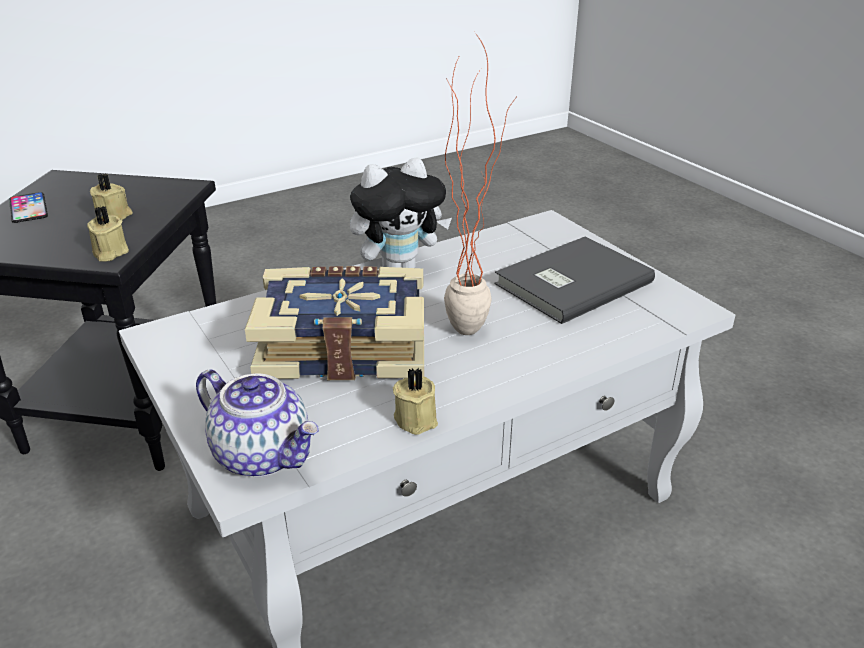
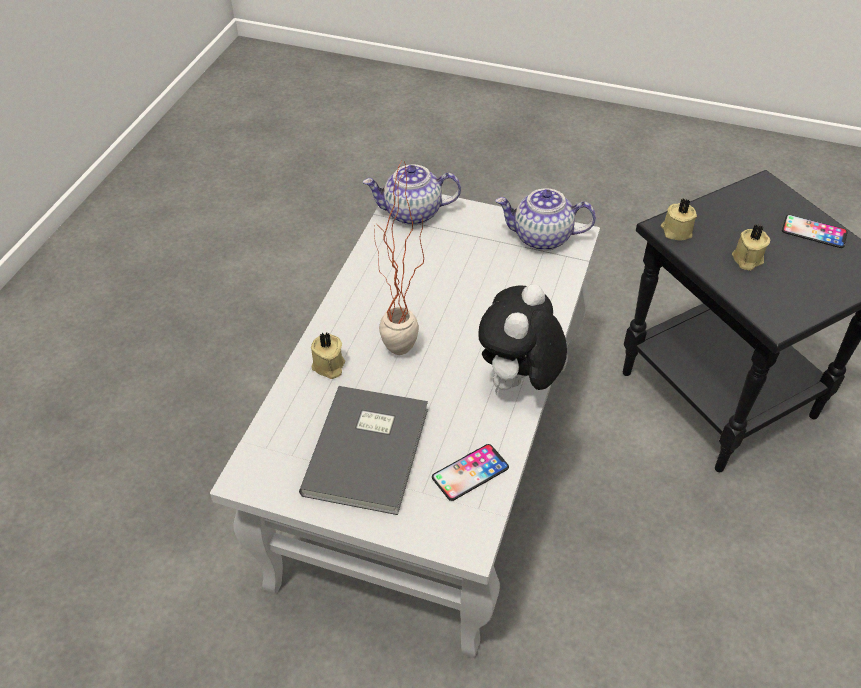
camera: 140 degrees right, 15 degrees up
book [245,266,424,380] -> none
beige candle [393,368,438,435] -> beige candle moved to [311,332,345,379]
none -> phone [432,444,509,501]
none -> teapot [496,188,596,251]

